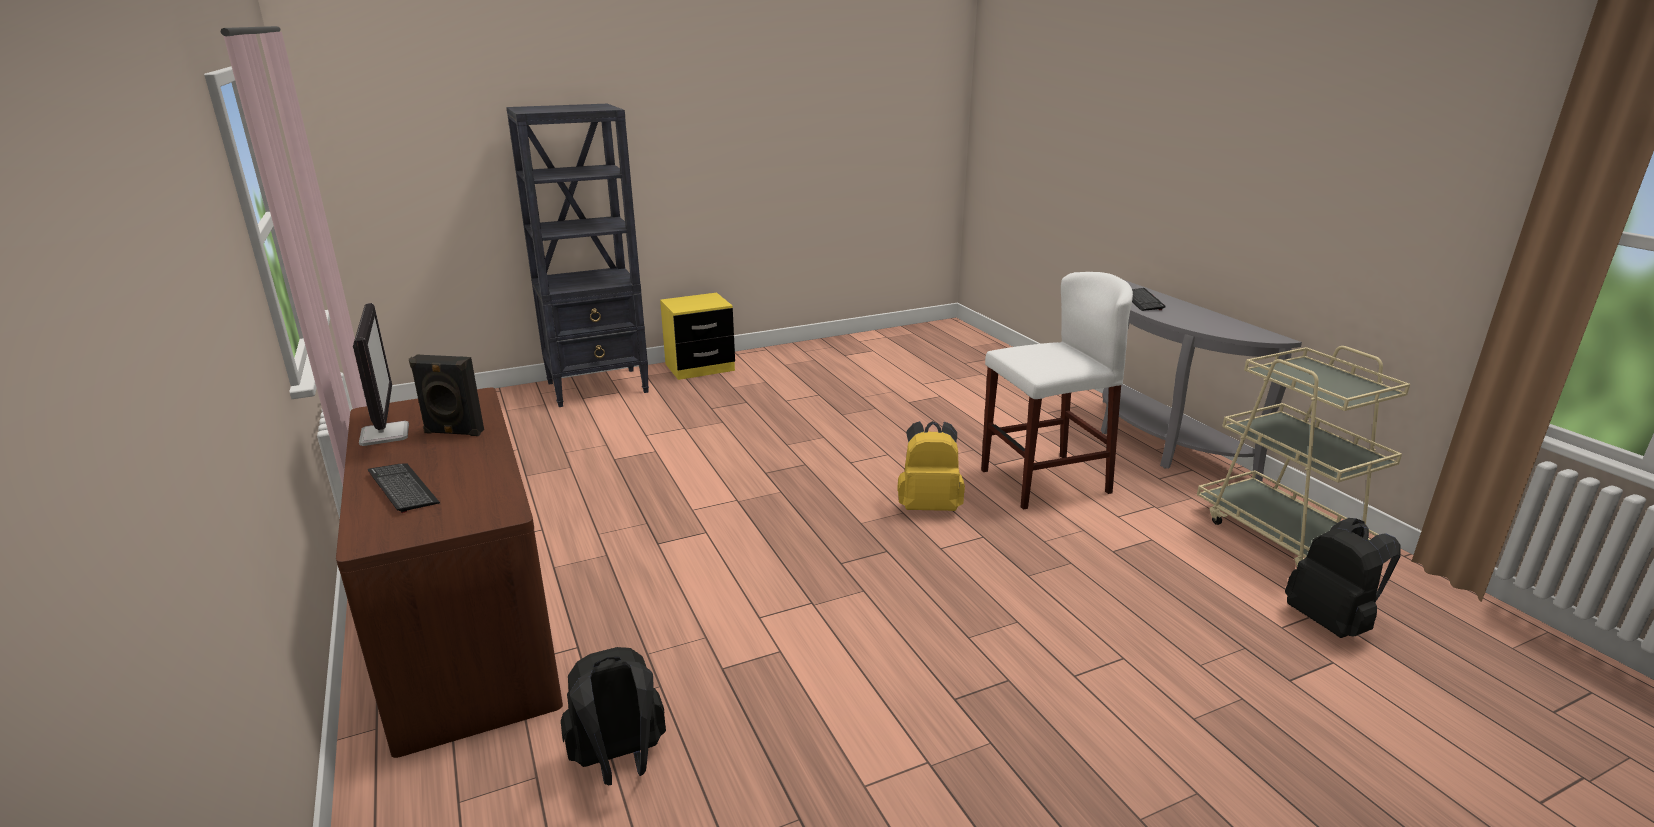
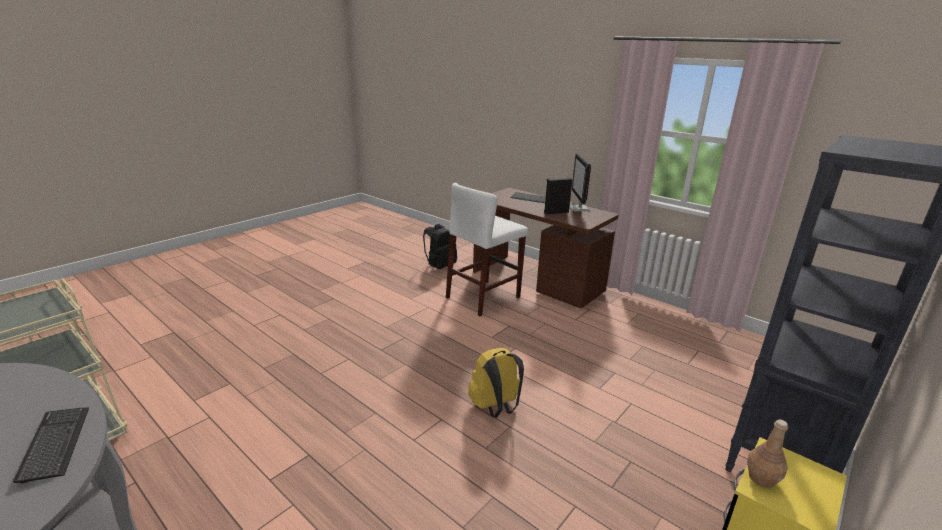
camera: 155 degrees right, 0 degrees up
monitor [353,303,409,446] -> monitor turned 45 degrees clockwise [569,153,591,211]
yellow backpack [897,421,965,511] -> yellow backpack moved to [468,348,524,418]
white stool [981,272,1133,510] -> white stool moved to [446,183,528,316]
black backpack [1285,518,1400,638] -> none
none -> brown bottle [747,419,788,488]

